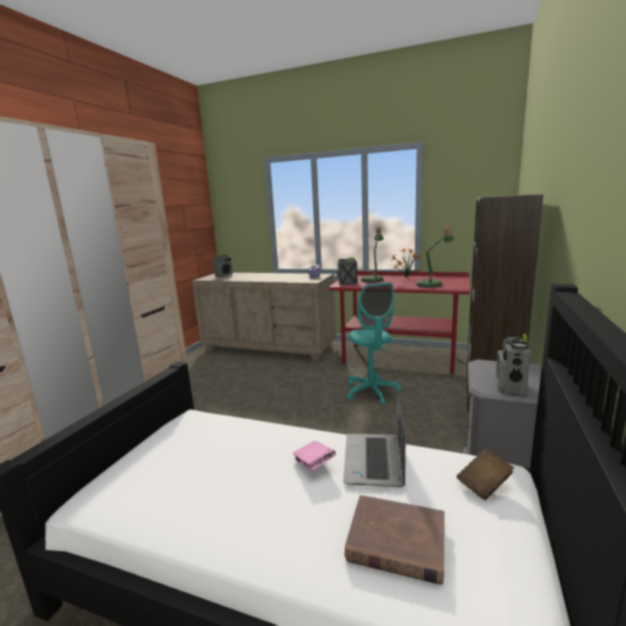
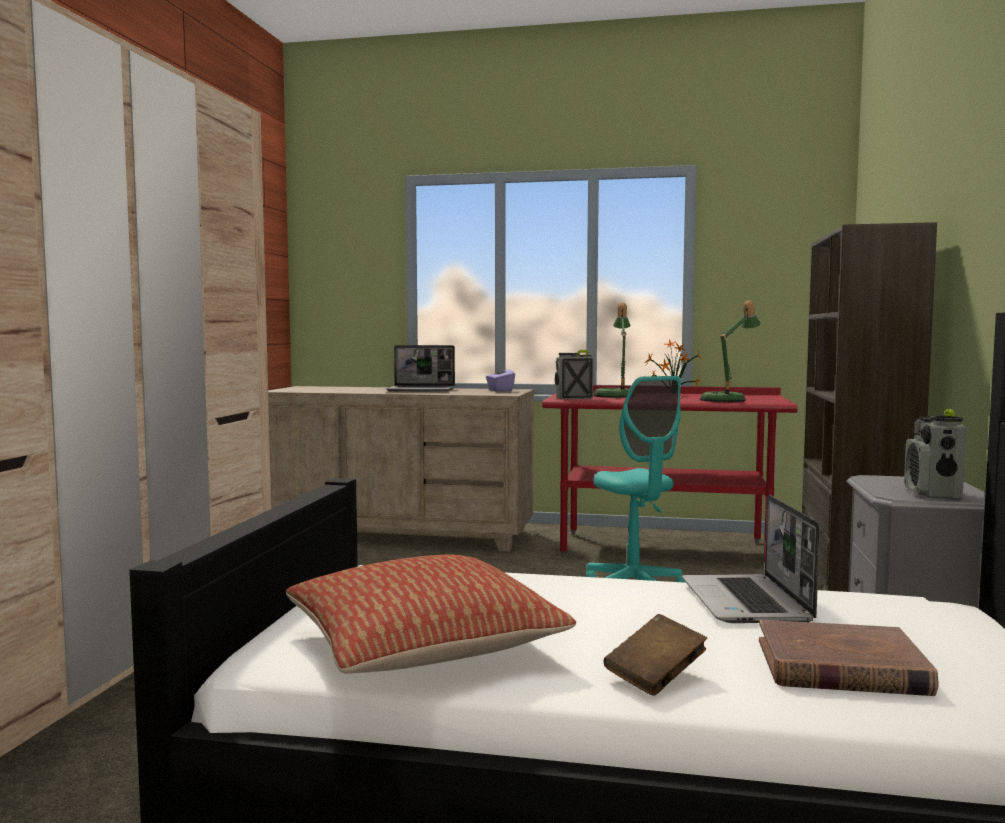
camera: 10 degrees left, 10 degrees down
radio [213,254,233,277] -> none
pink book [292,441,336,471] -> none
brown book [457,448,514,500] -> brown book moved to [604,614,707,696]
none -> pillow [286,554,576,674]
none -> laptop [386,345,455,392]

